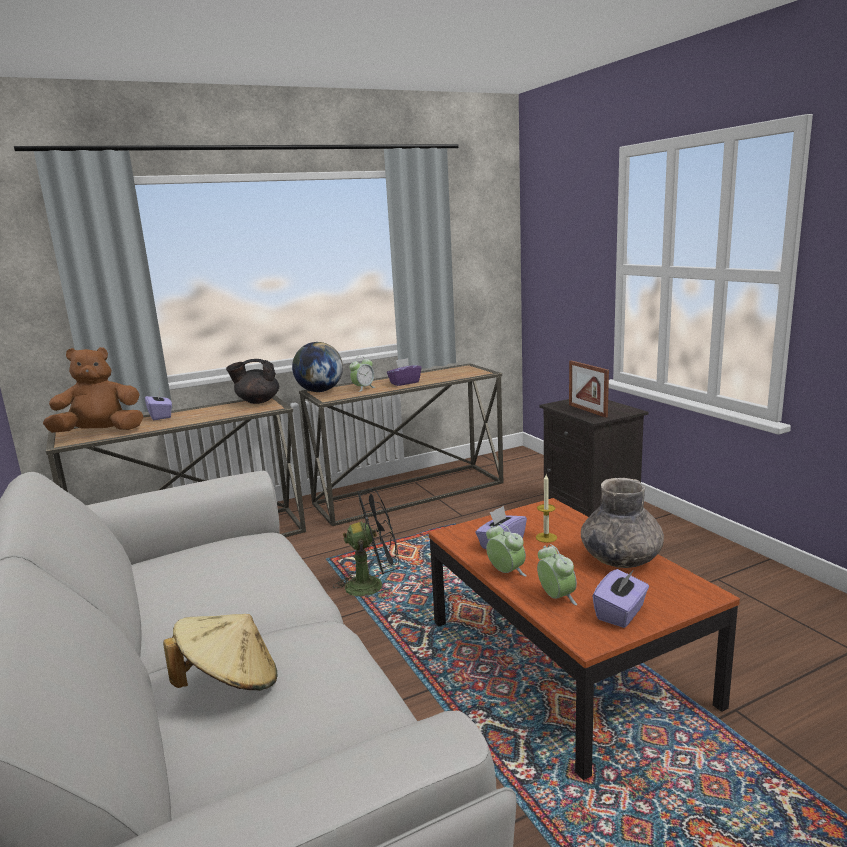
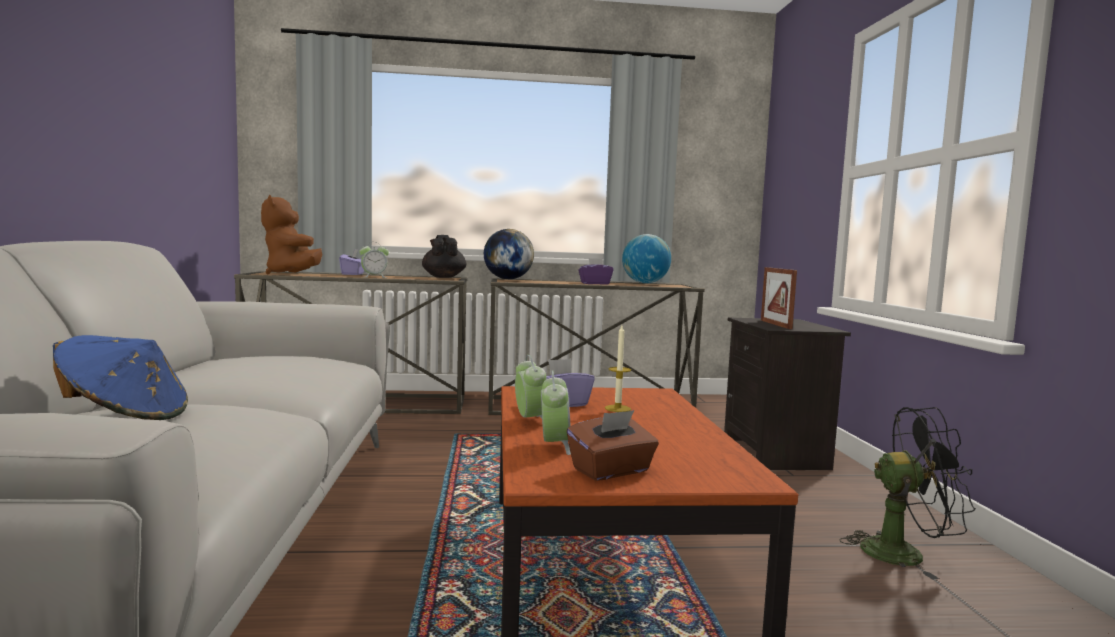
camera: 20 degrees right, 10 degrees down
brown plush toy [43,347,144,433] -> brown plush toy turned 120 degrees counterclockwise [261,195,322,275]
beige hat [163,614,277,691] -> blue hat [53,335,188,420]
black teapot [226,359,279,404] -> black teapot turned 60 degrees clockwise [422,235,466,278]
black fan [333,489,399,600] -> black fan moved to [840,407,976,580]
alarm clock [349,356,375,392] -> alarm clock moved to [359,242,389,278]
grey vase [581,478,664,568] -> none
purple tissue box [592,569,649,628] -> brown tissue box [567,410,659,481]
none -> globe [622,234,671,283]

